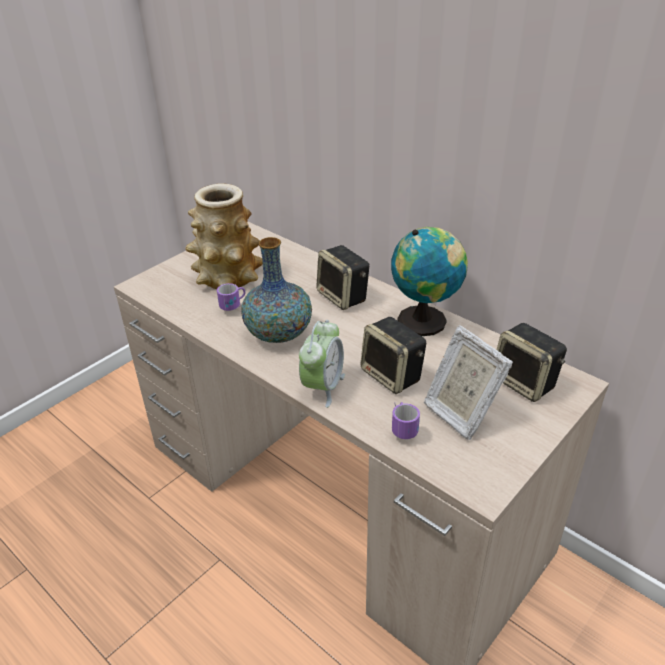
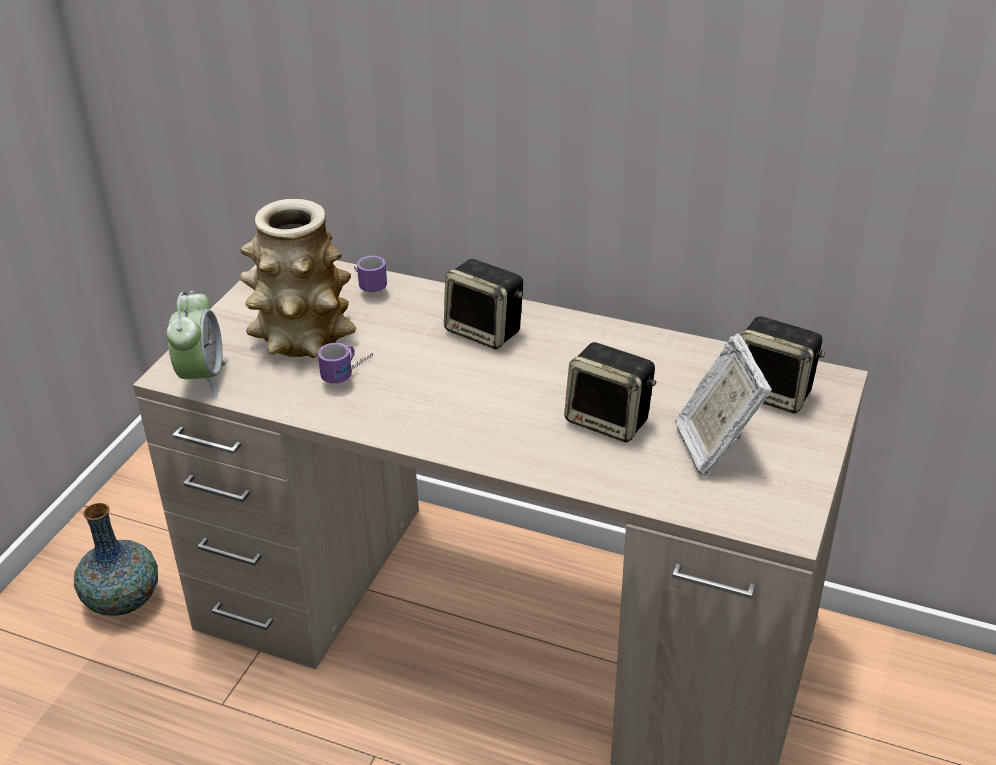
camera: 20 degrees left, 0 degrees up
vase [241,237,312,343] -> vase moved to [74,503,158,616]
alarm clock [299,320,345,408] -> alarm clock moved to [166,291,227,398]
globe [391,227,468,336] -> none
mug [392,402,420,439] -> mug moved to [354,256,387,292]
picture frame [424,325,513,440] -> picture frame turned 45 degrees clockwise [675,334,772,477]

